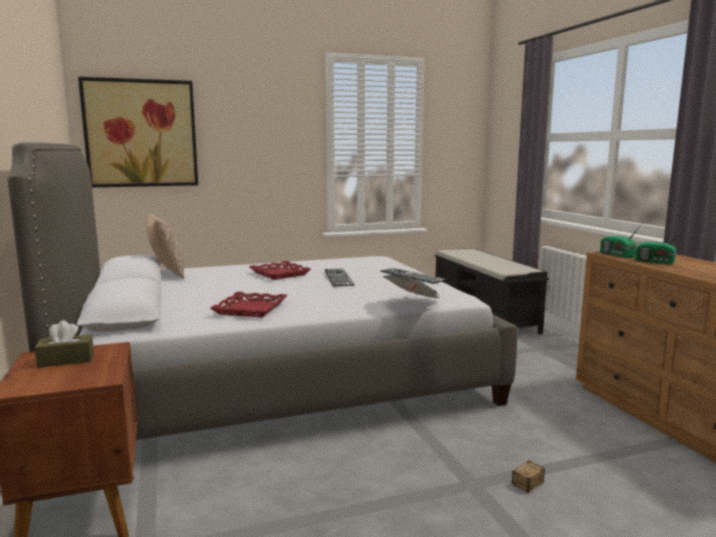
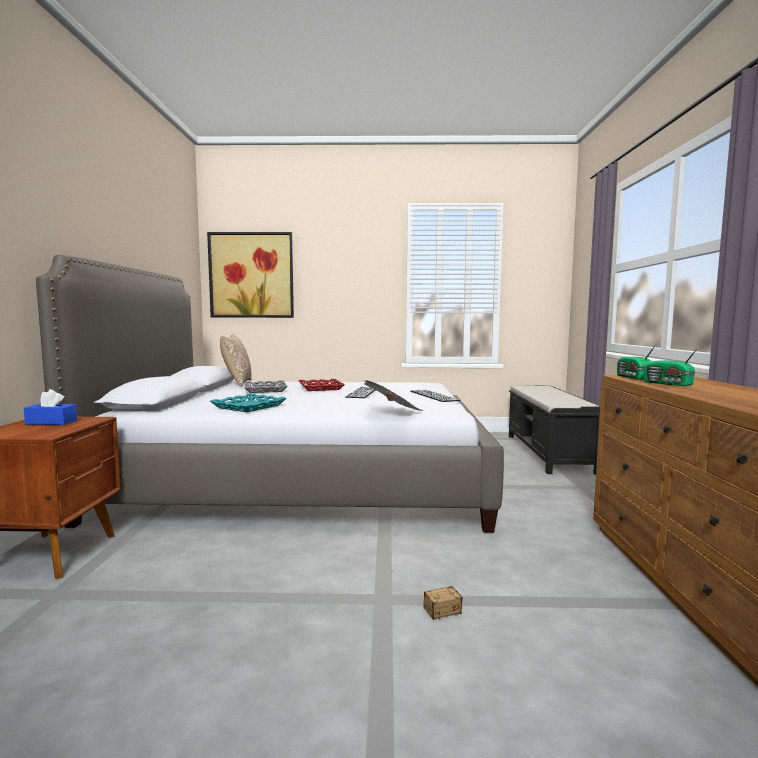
camera: 20 degrees right, 5 degrees down
brown tissue box [35,320,94,368] -> blue tissue box [24,389,77,425]
red tray [210,292,287,317] -> turquoise tray [210,393,287,412]
none -> grey tray [244,380,288,393]

